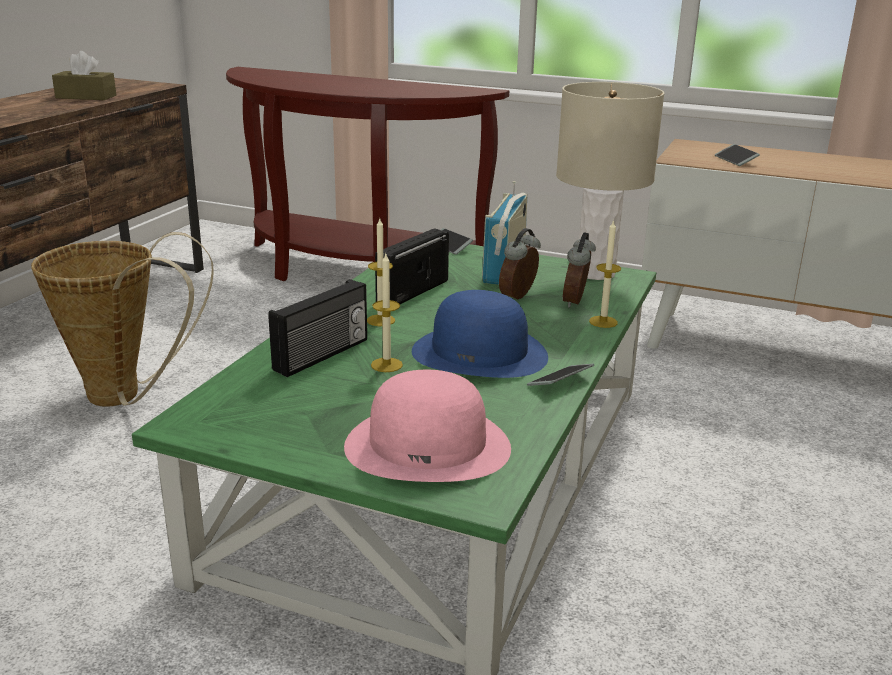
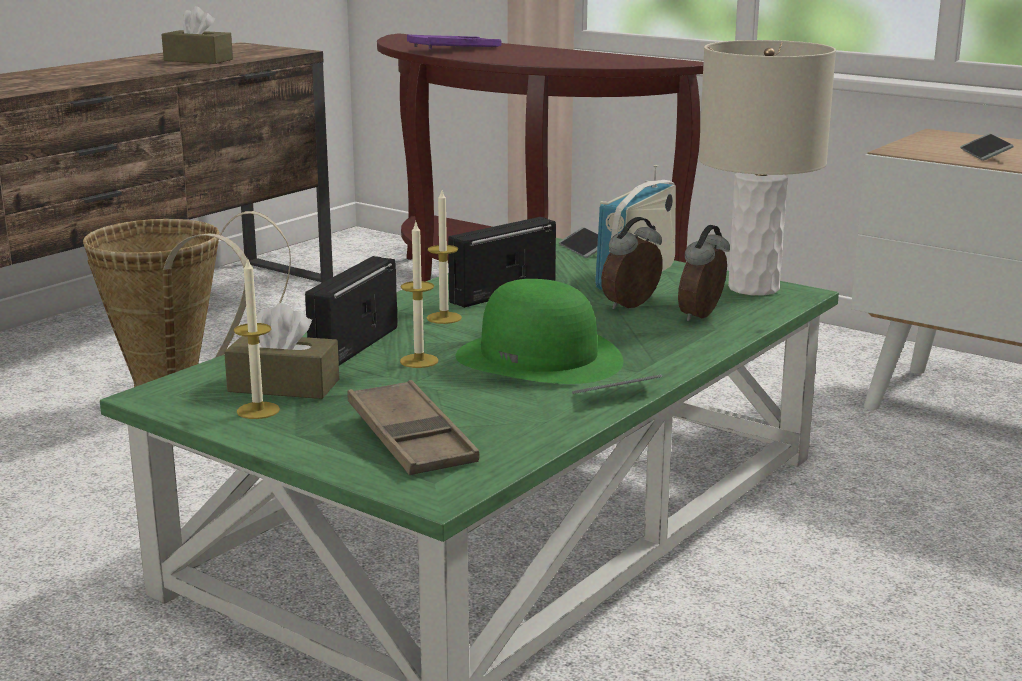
camera: 15 degrees right, 5 degrees down
radio [268,279,367,377] -> radio turned 150 degrees clockwise [305,256,398,366]
pink hat [344,370,511,482] -> brown tray [347,380,479,475]
blue hat [412,290,548,378] -> green hat [455,279,624,384]
candle [589,219,621,328] -> candle moved to [234,257,280,419]
none -> brown tissue box [224,303,339,399]
none -> purple tray [407,35,501,49]

